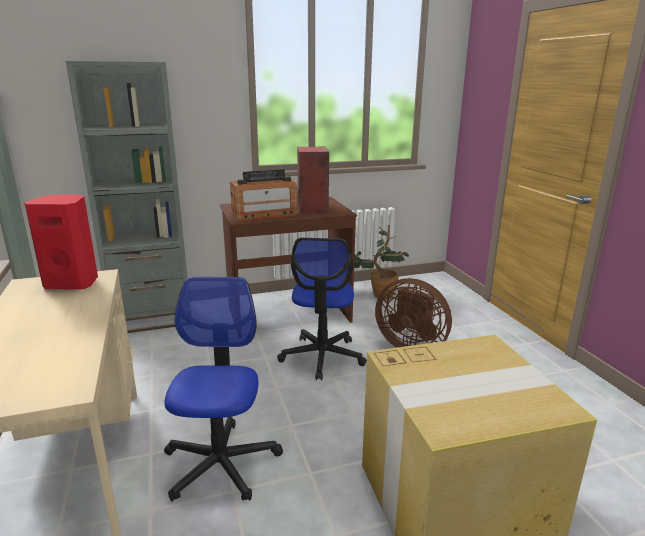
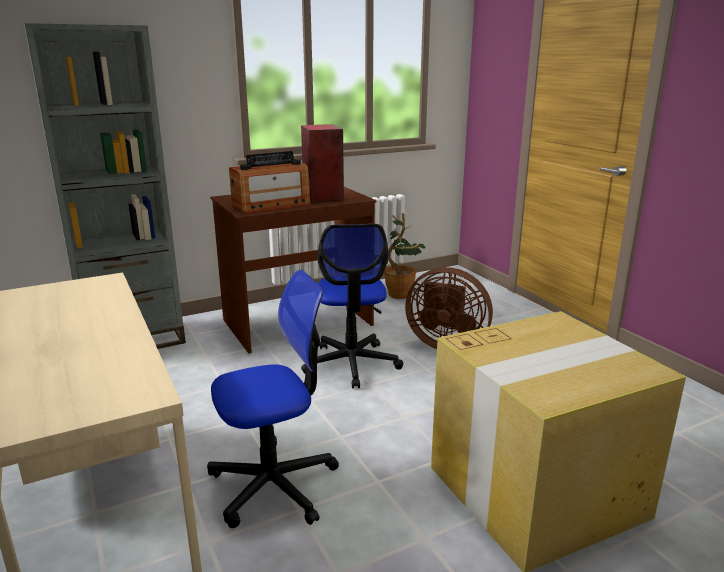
camera: 10 degrees left, 0 degrees up
red speaker [24,194,98,290] -> none
office chair [164,277,283,501] -> office chair turned 75 degrees clockwise [207,270,339,528]

